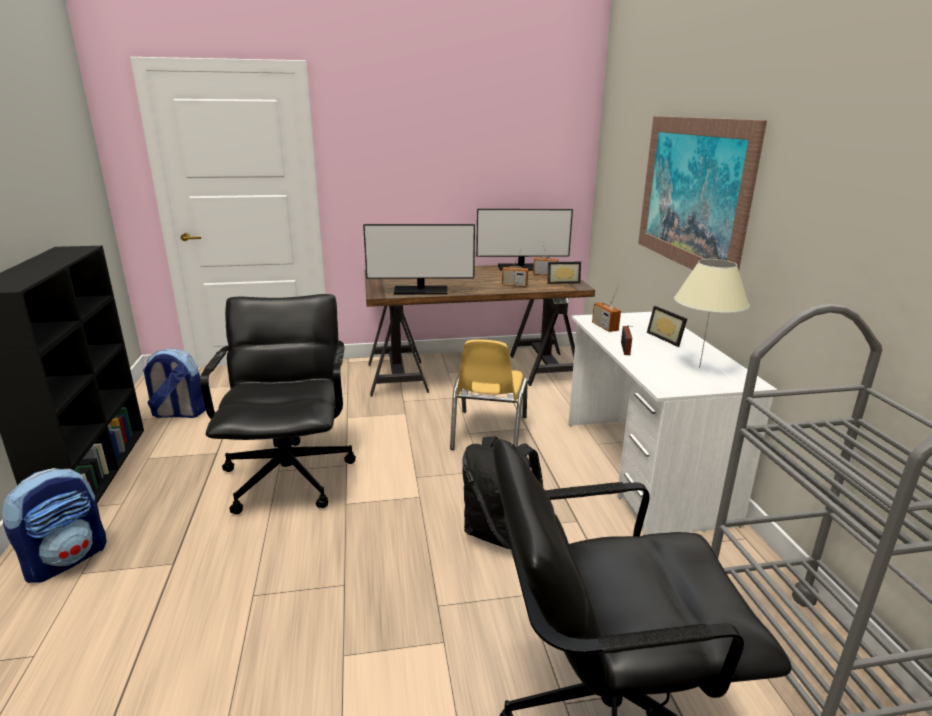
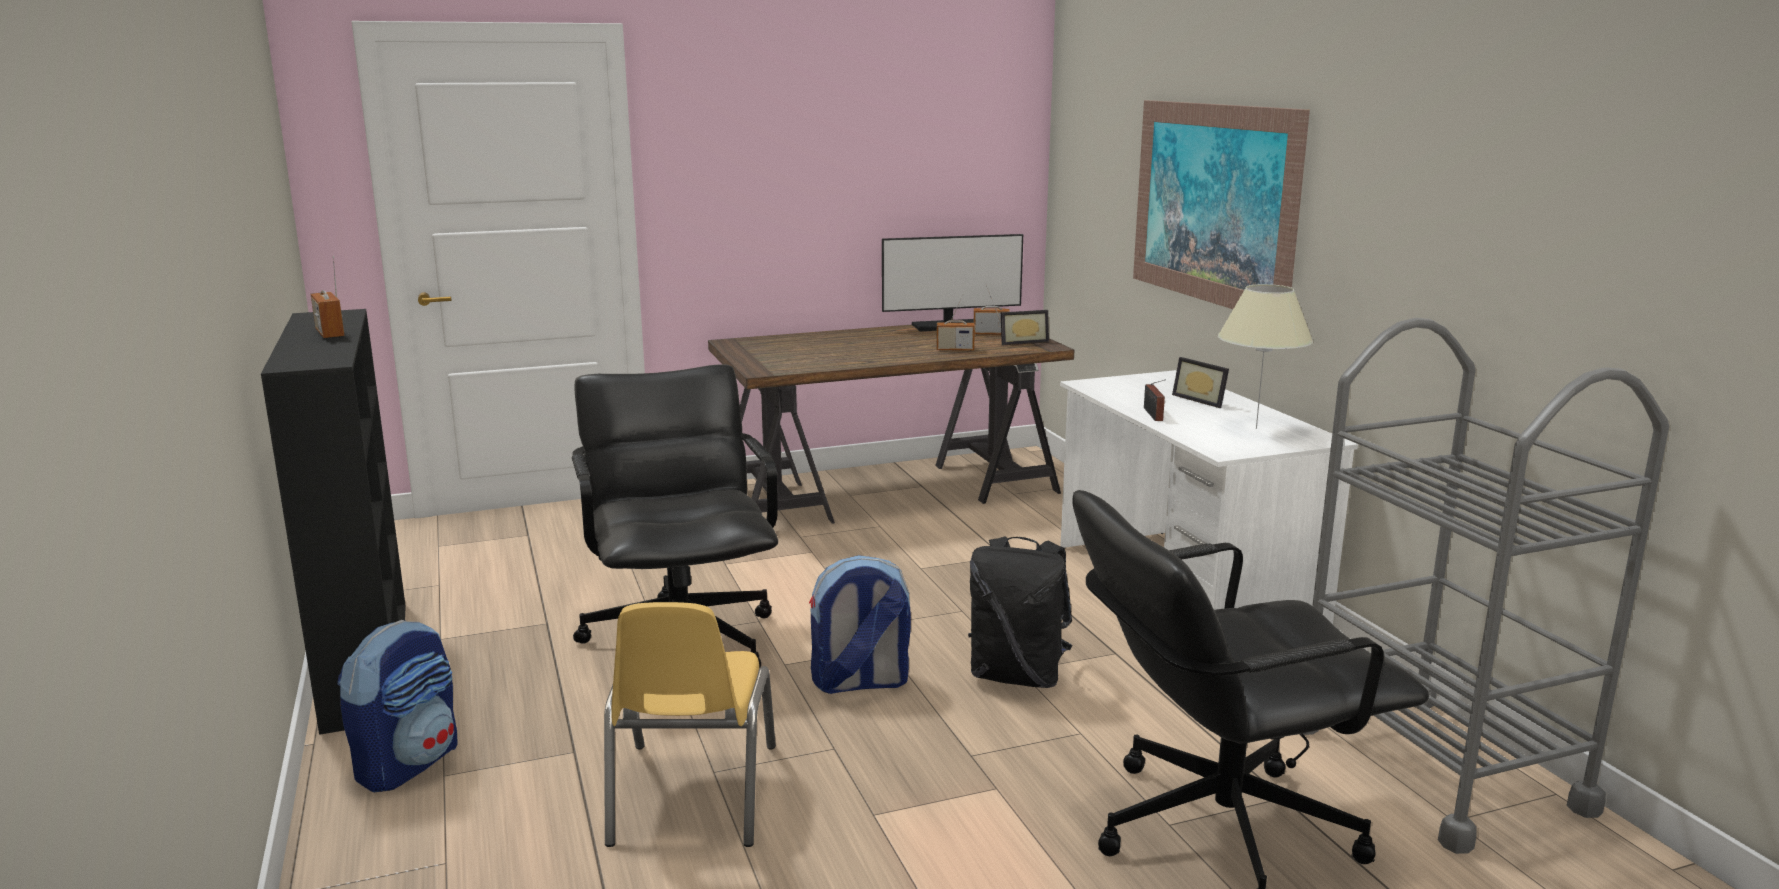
camera: 10 degrees left, 5 degrees down
backpack [143,348,206,418] -> backpack moved to [809,555,911,694]
monitor [363,224,475,295] -> none
yellow chair [450,339,528,450] -> yellow chair moved to [604,602,776,847]
radio [592,284,621,332] -> radio moved to [311,256,345,339]

